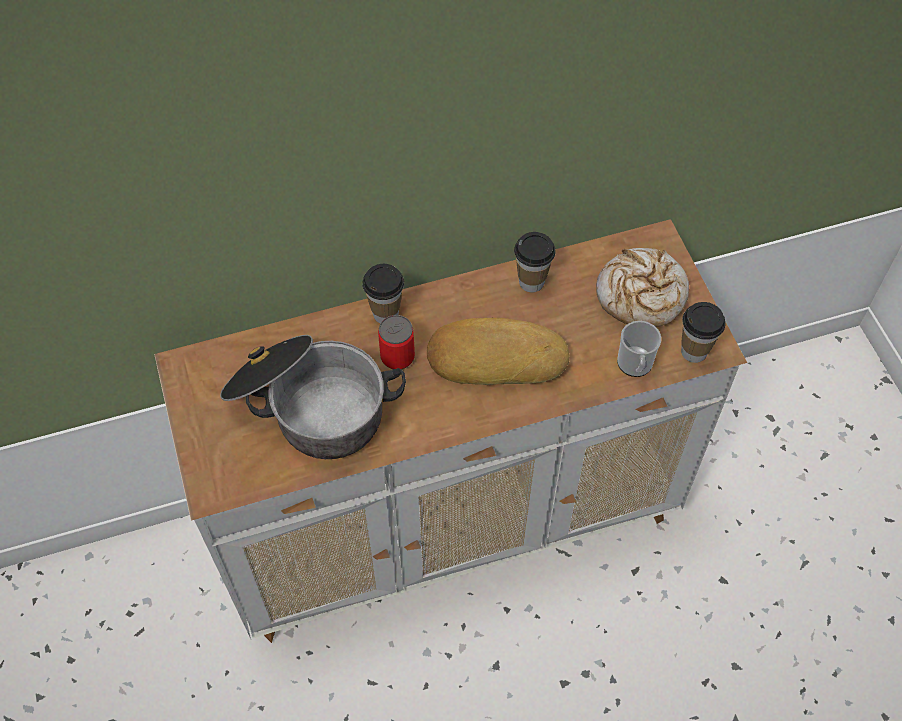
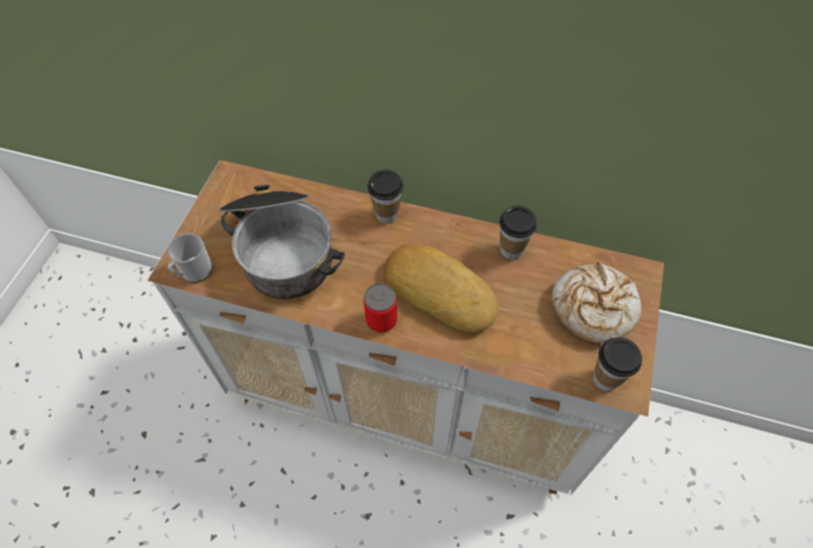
camera: 35 degrees right, 0 degrees up
can [378,315,415,370] -> can moved to [364,283,397,332]
mug [617,321,661,377] -> mug moved to [167,233,212,283]

